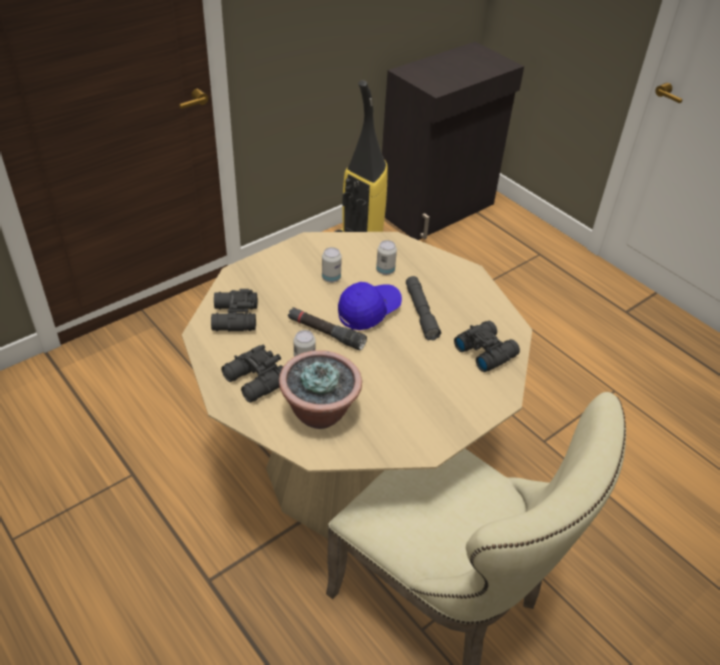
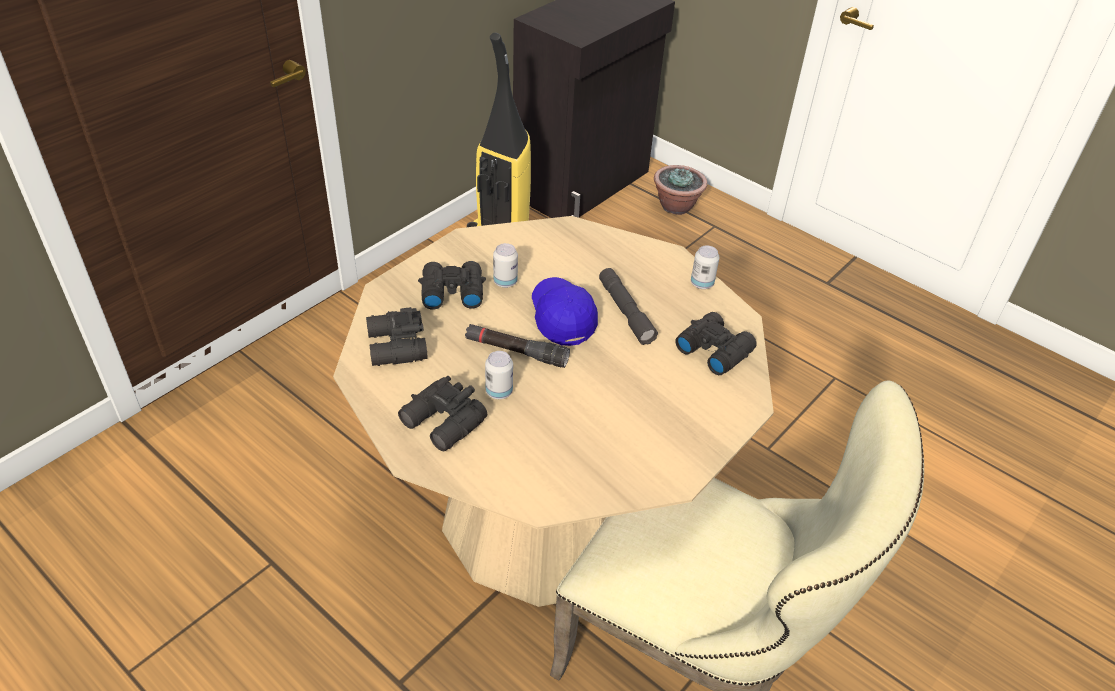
camera: 10 degrees left, 0 degrees up
potted plant [279,350,362,429] -> potted plant moved to [654,165,707,215]
blue cap [338,282,402,330] -> blue cap turned 60 degrees counterclockwise [532,277,598,346]
can [376,240,397,275] -> can moved to [691,245,720,289]
none -> black binoculars [418,261,486,310]

